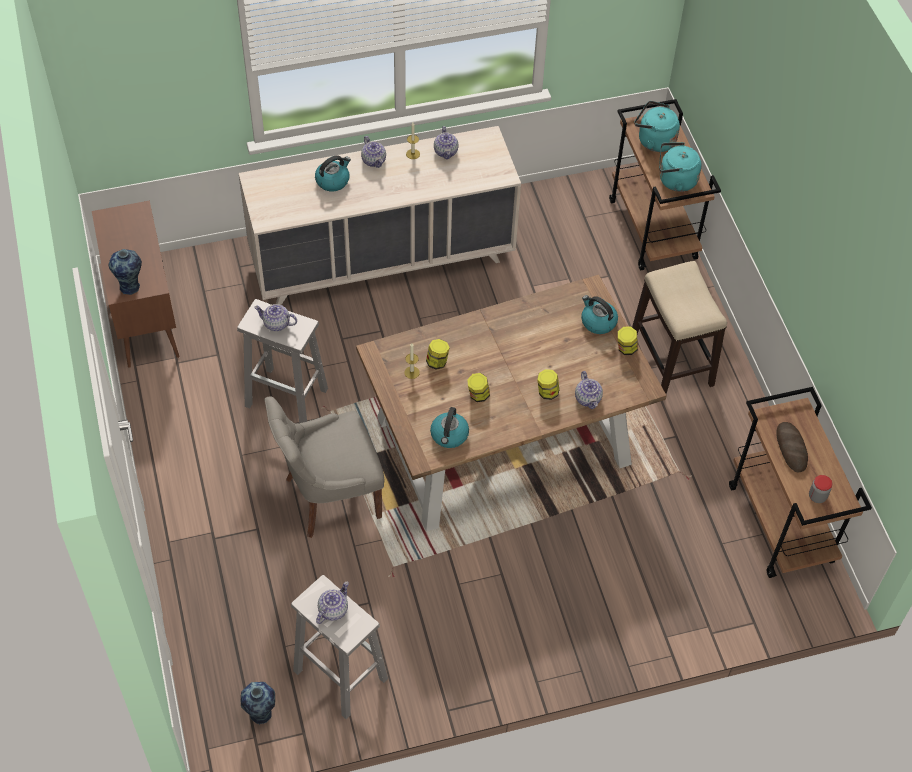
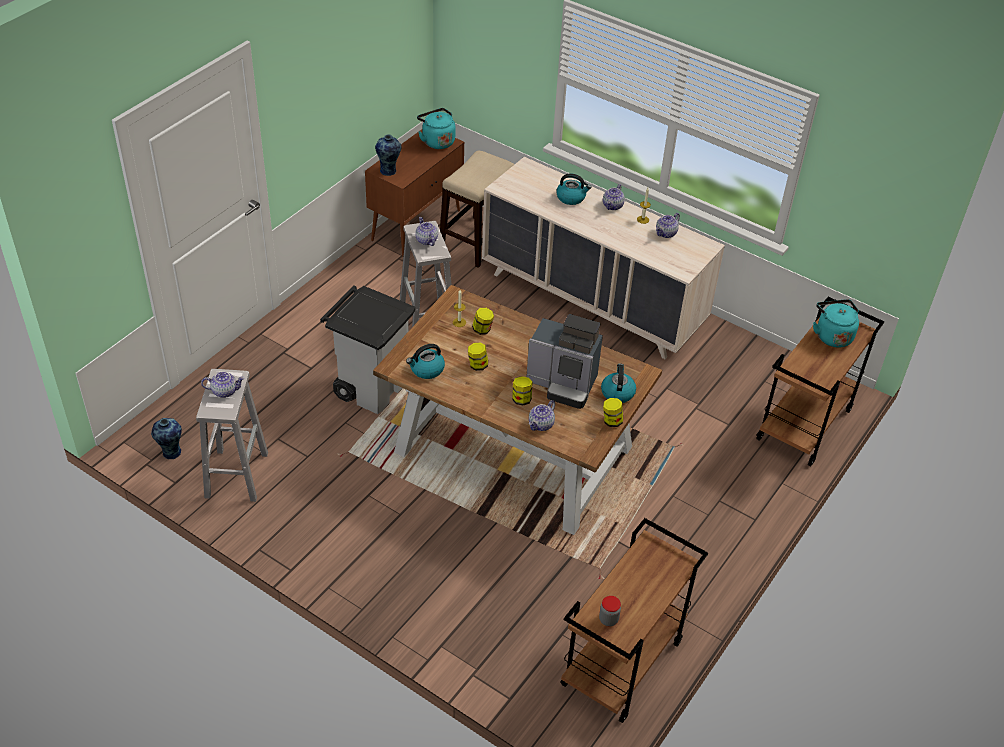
camera: 50 degrees right, 10 degrees down
grey chair [265,396,385,538] -> grey trash can [320,285,415,414]
stool [632,261,727,394] -> stool moved to [440,151,514,268]
turquoise kettle [659,142,702,192] -> turquoise kettle moved to [417,108,456,149]
bread [776,422,808,472] -> none
none -> coffee machine [526,314,603,409]

